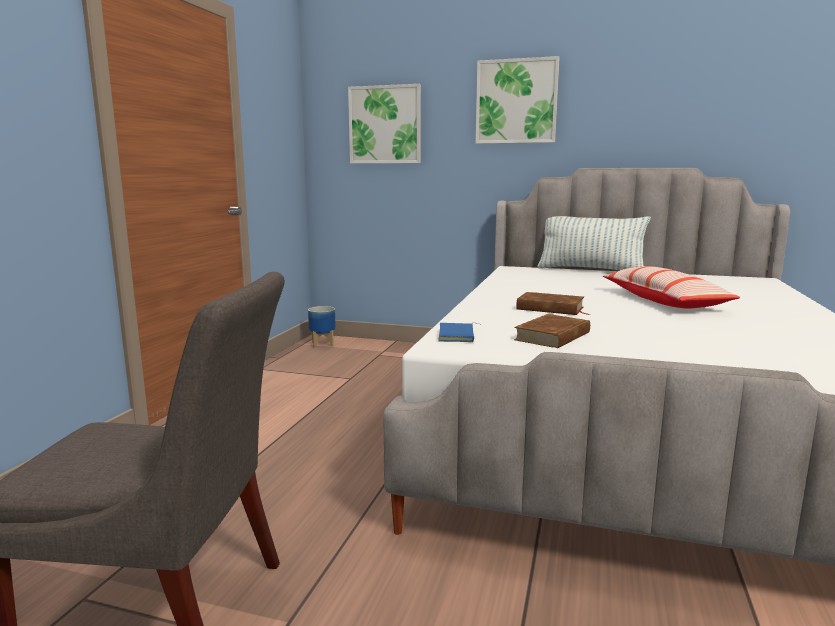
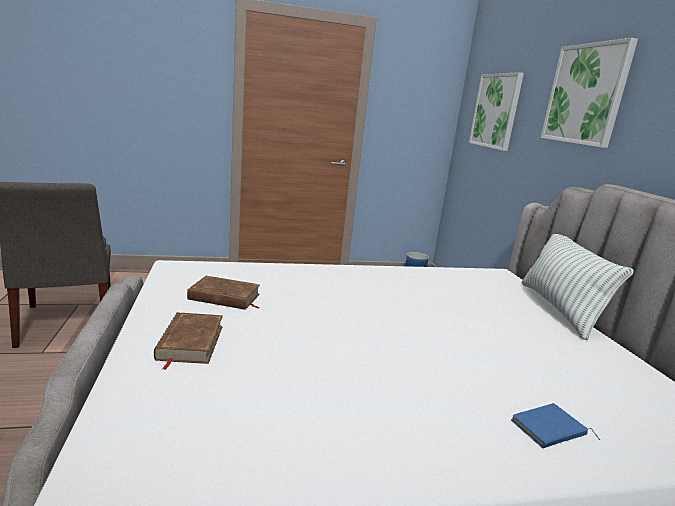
camera: 60 degrees right, 5 degrees up
blue book [438,323,482,342] -> blue book moved to [511,403,600,448]
brown book [516,292,589,315] -> brown book moved to [154,312,223,370]
pillow [603,266,740,308] -> none

